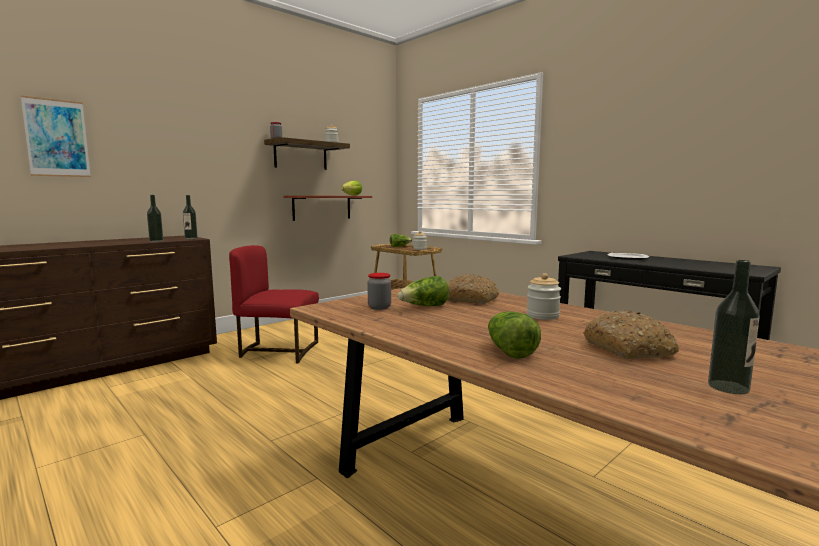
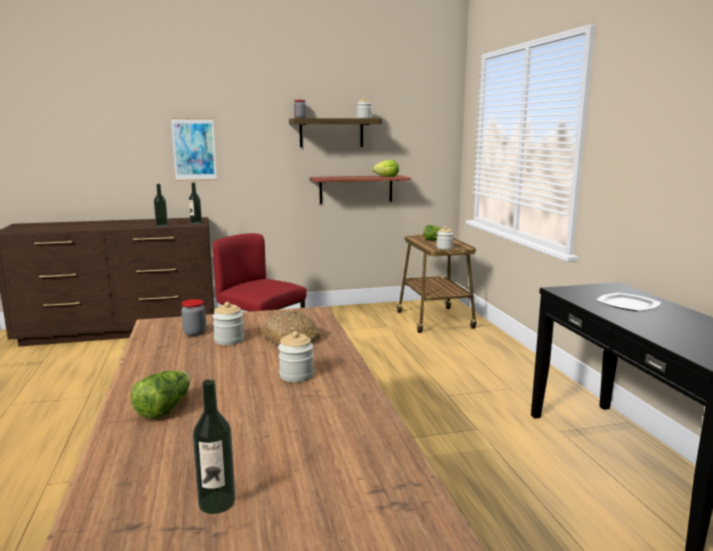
camera: 30 degrees right, 5 degrees up
picture [21,96,91,177] -> picture moved to [171,118,217,181]
lettuce [397,276,449,306] -> jar [213,302,244,345]
bread [583,310,679,359] -> none

